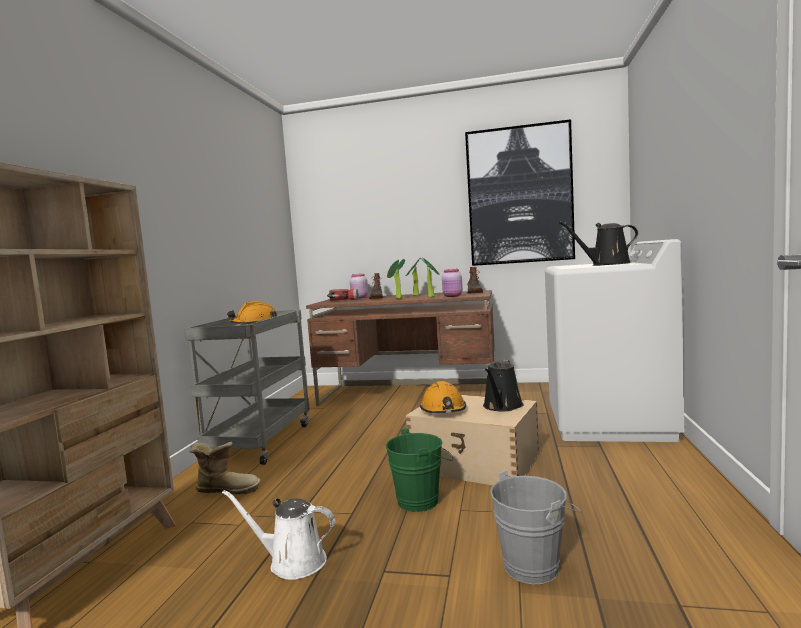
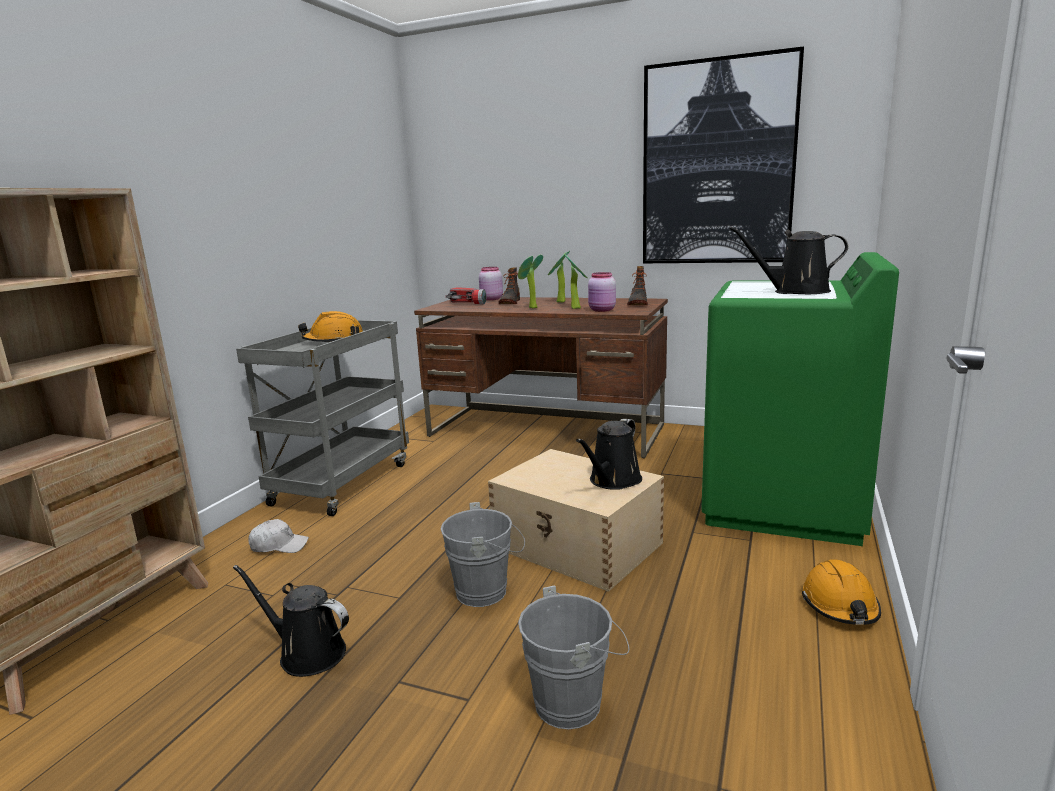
camera: 10 degrees right, 10 degrees up
boot [189,442,261,494] -> white cap [248,519,309,553]
white watering can [222,490,336,580] -> black watering can [233,565,349,677]
green bucket [386,428,454,512] -> grey bucket [440,502,525,607]
orange hard hat [420,381,466,413] -> orange hard hat moved to [802,560,881,625]
white washing machine [545,239,684,442] -> green washing machine [701,252,899,546]

